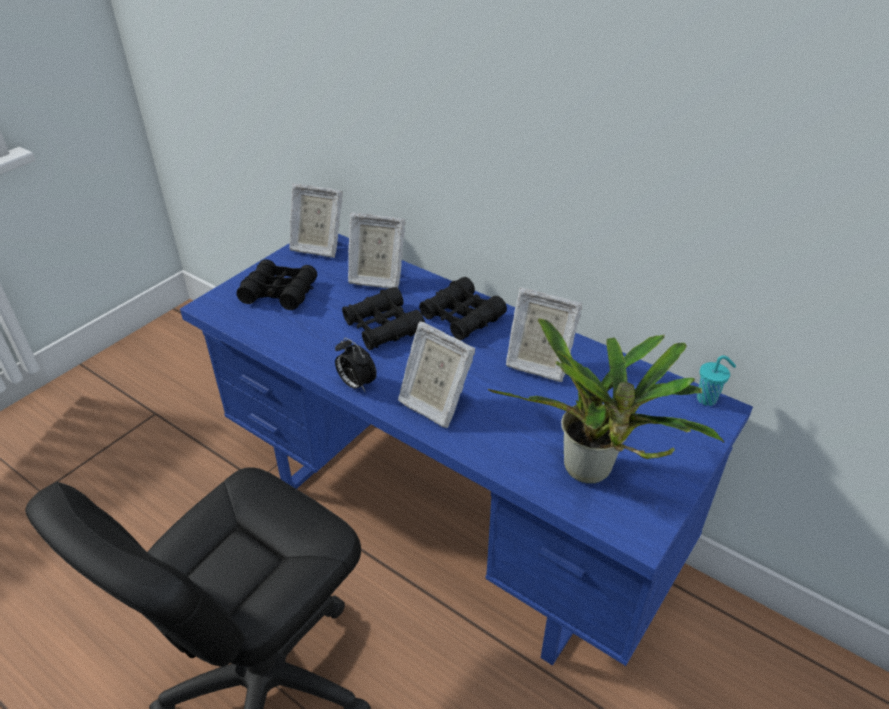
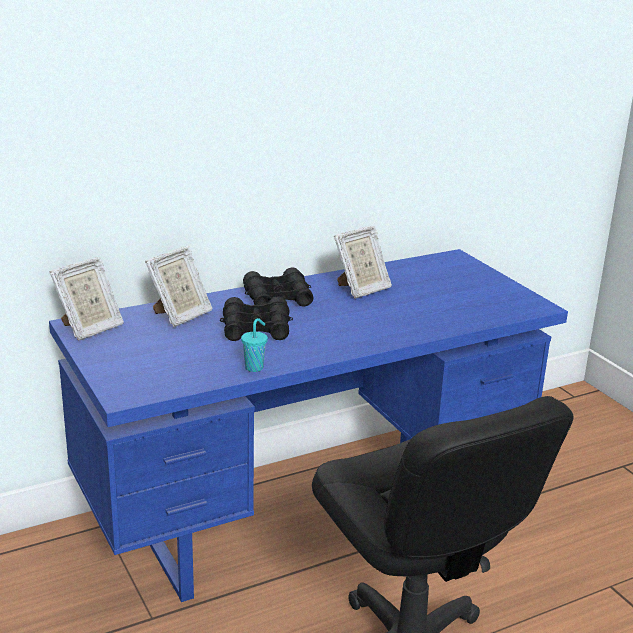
camera: 65 degrees left, 15 degrees down
black binoculars [236,259,317,310] -> none
alarm clock [335,338,377,392] -> none
picture frame [398,321,476,428] -> none
potted plant [488,318,724,483] -> none
turquoise cup [697,355,736,406] -> turquoise cup moved to [241,318,268,372]

